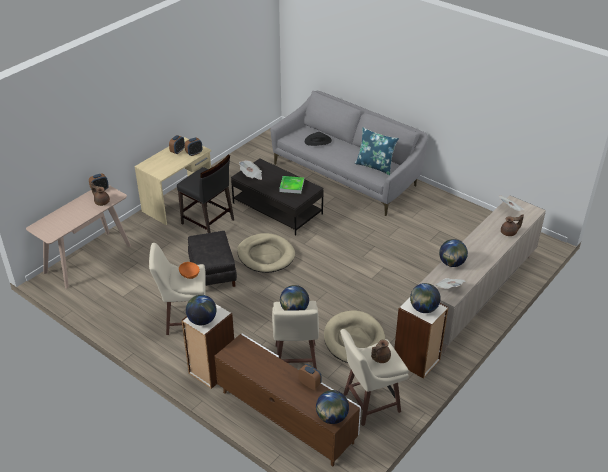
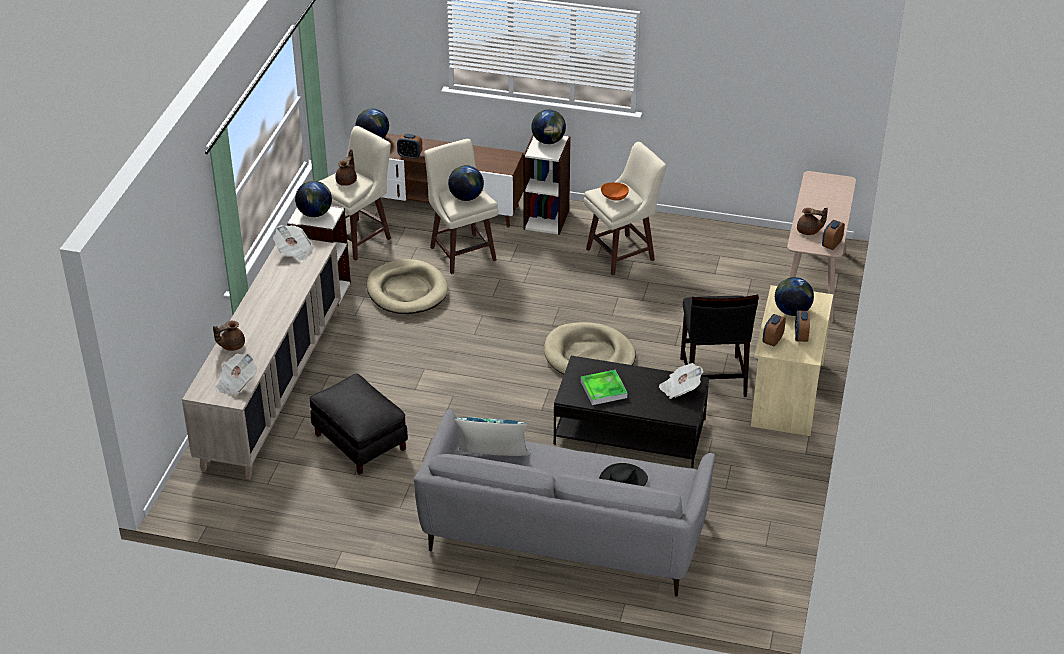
camera: 155 degrees right, 0 degrees up
black chair [177,155,234,233] -> black chair turned 105 degrees counterclockwise [680,295,759,397]
black ottoman [188,231,237,287] -> black ottoman moved to [309,373,408,475]
globe [439,239,468,267] -> globe moved to [775,277,814,316]

